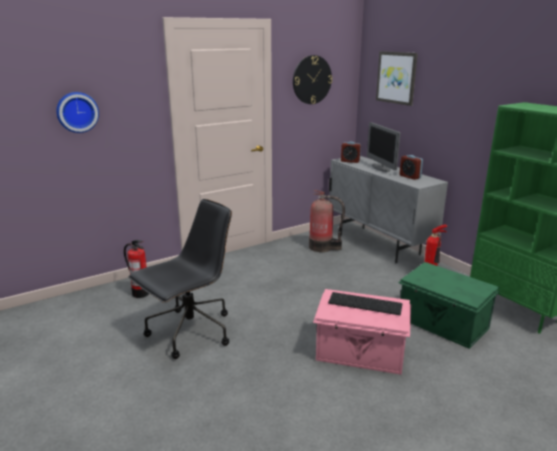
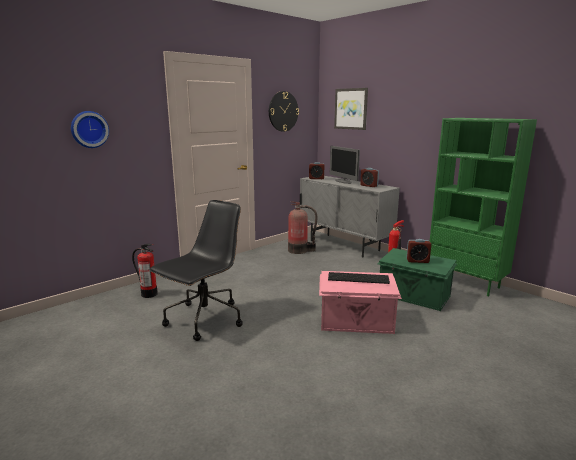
camera: 10 degrees left, 5 degrees down
none -> alarm clock [406,239,431,263]

